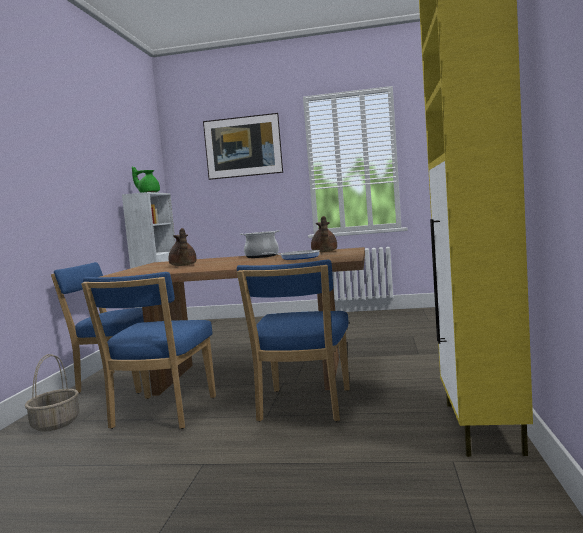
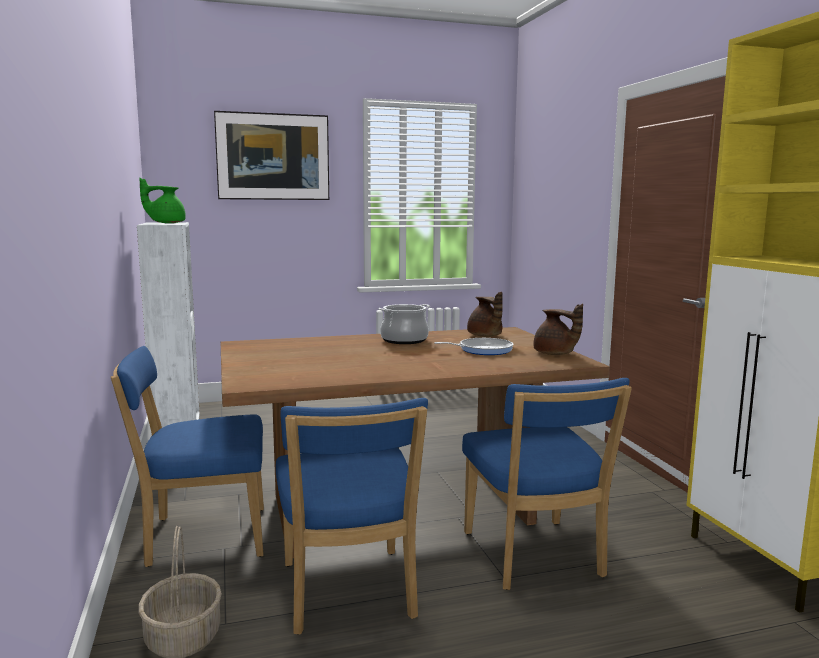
camera: 25 degrees left, 5 degrees up
brown teapot [168,228,196,266] -> brown teapot moved to [533,304,583,355]

